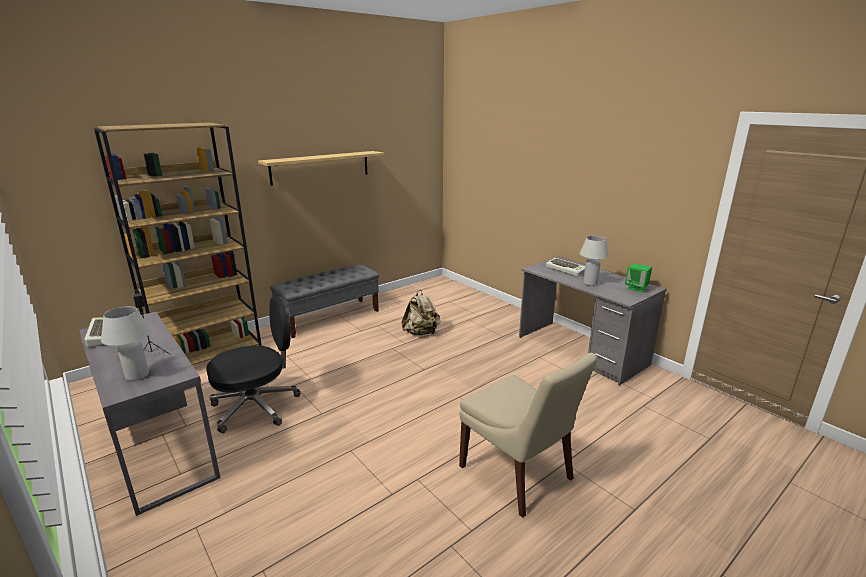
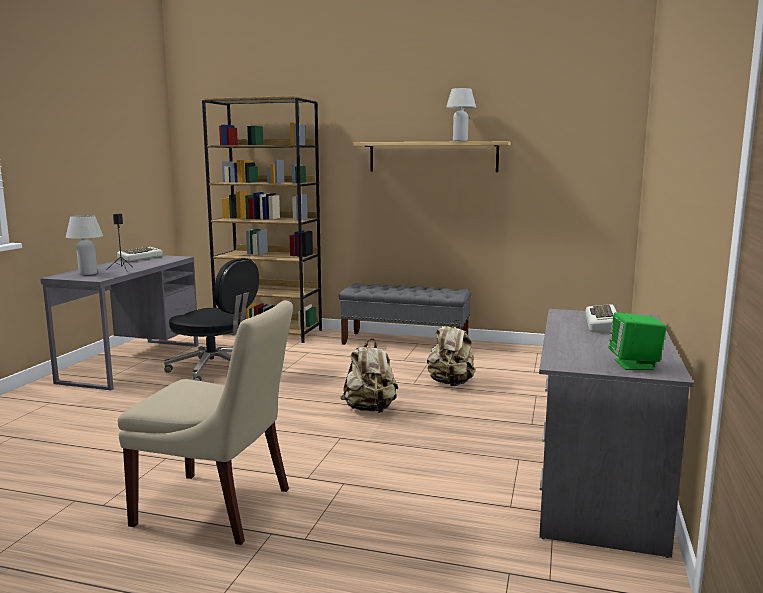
camera: 55 degrees right, 10 degrees down
beige chair [459,353,597,518] -> beige chair turned 90 degrees counterclockwise [118,301,293,545]
white table lamp [579,236,609,286] -> white table lamp moved to [446,88,476,142]
none -> beige backpack [341,339,398,413]

